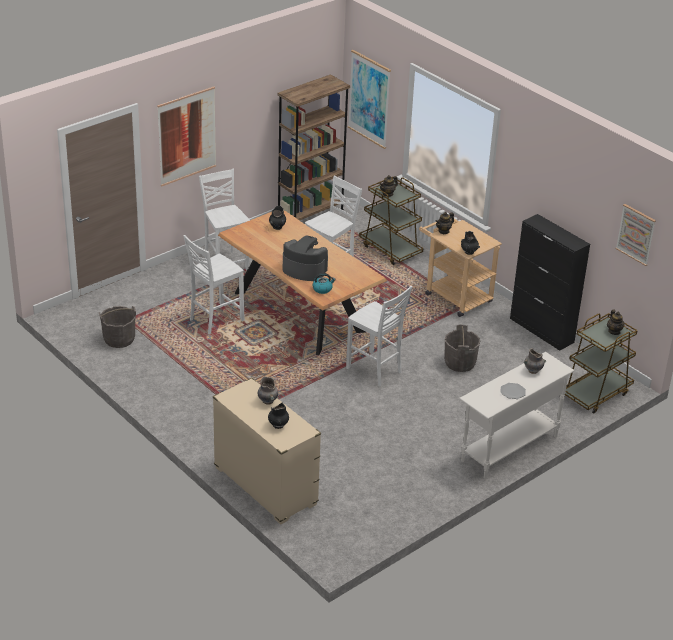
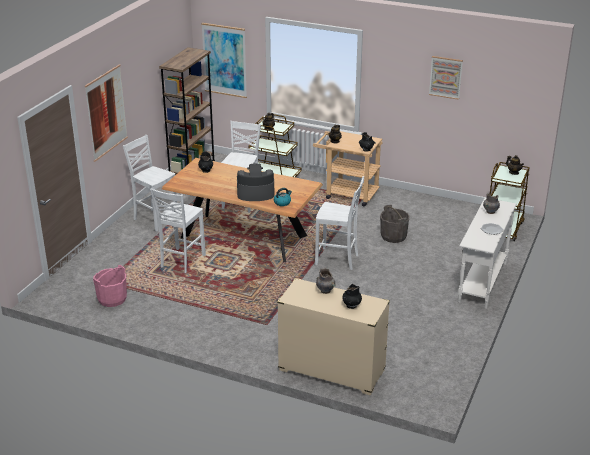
camera: 25 degrees left, 5 degrees down
grey bucket [99,306,136,348] -> pink bucket [93,265,127,307]
black cabinet [510,214,590,351] -> none
picture [615,204,656,266] -> picture moved to [429,56,463,100]

